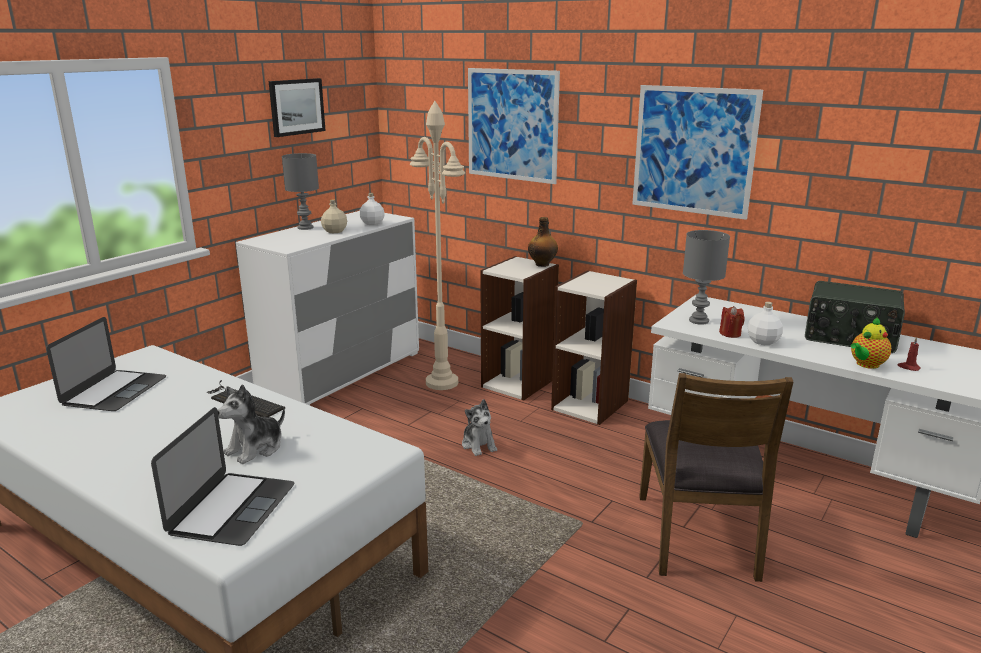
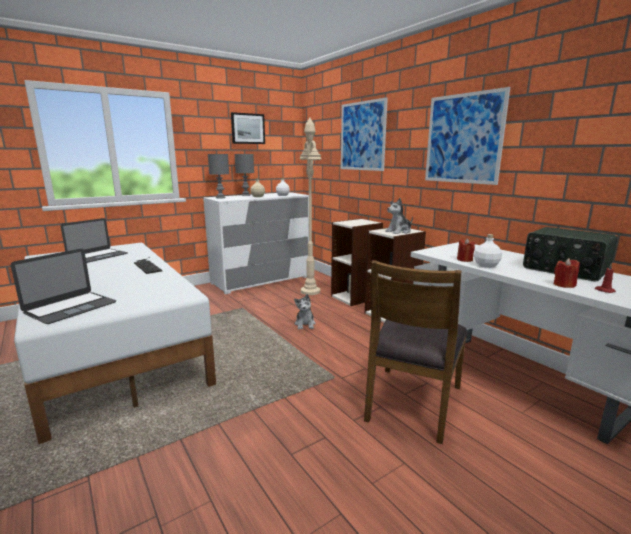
camera: 20 degrees right, 5 degrees down
plush toy [217,385,285,464] -> plush toy moved to [385,198,413,234]
bottle [528,217,558,267] -> none
grey table lamp [683,230,730,325] -> grey table lamp moved to [208,154,229,198]
teapot [851,317,891,369] -> red candle [554,258,580,288]

